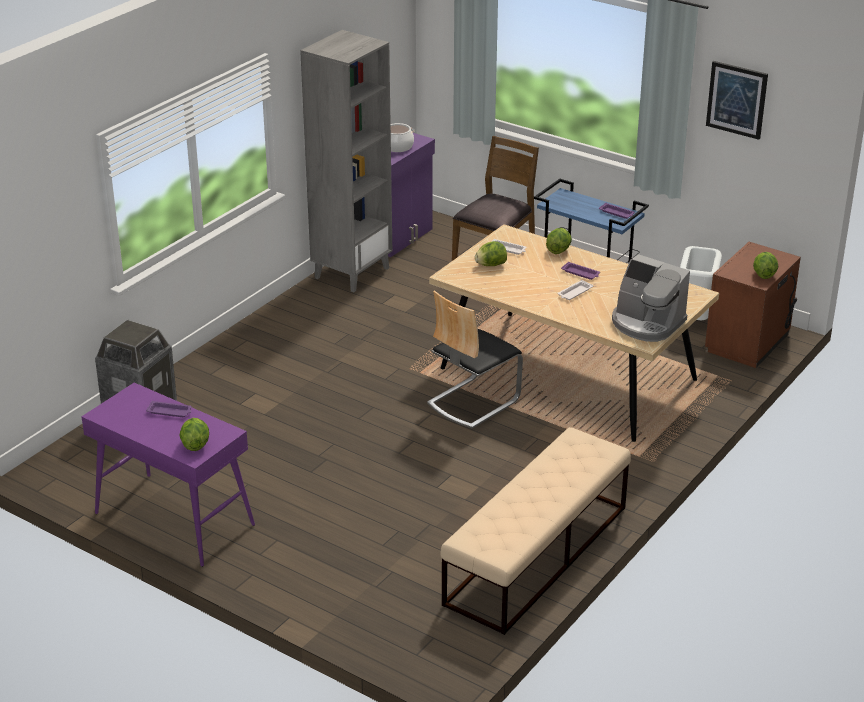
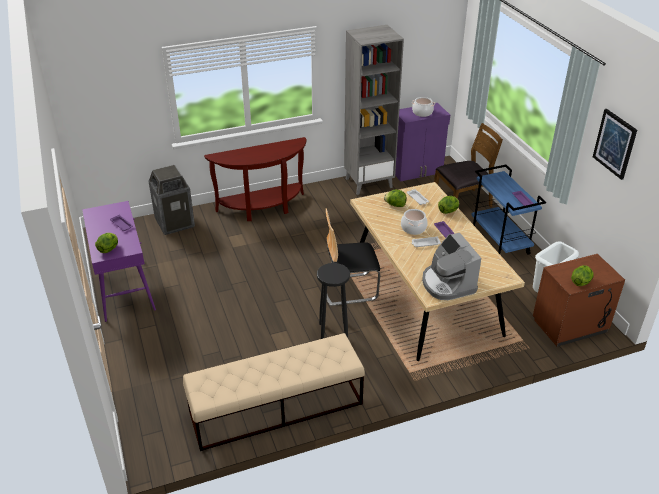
camera: 35 degrees right, 5 degrees up
none -> brown console table [204,137,307,221]
none -> black stool [317,263,350,339]
none -> cooking pot [401,209,428,235]

